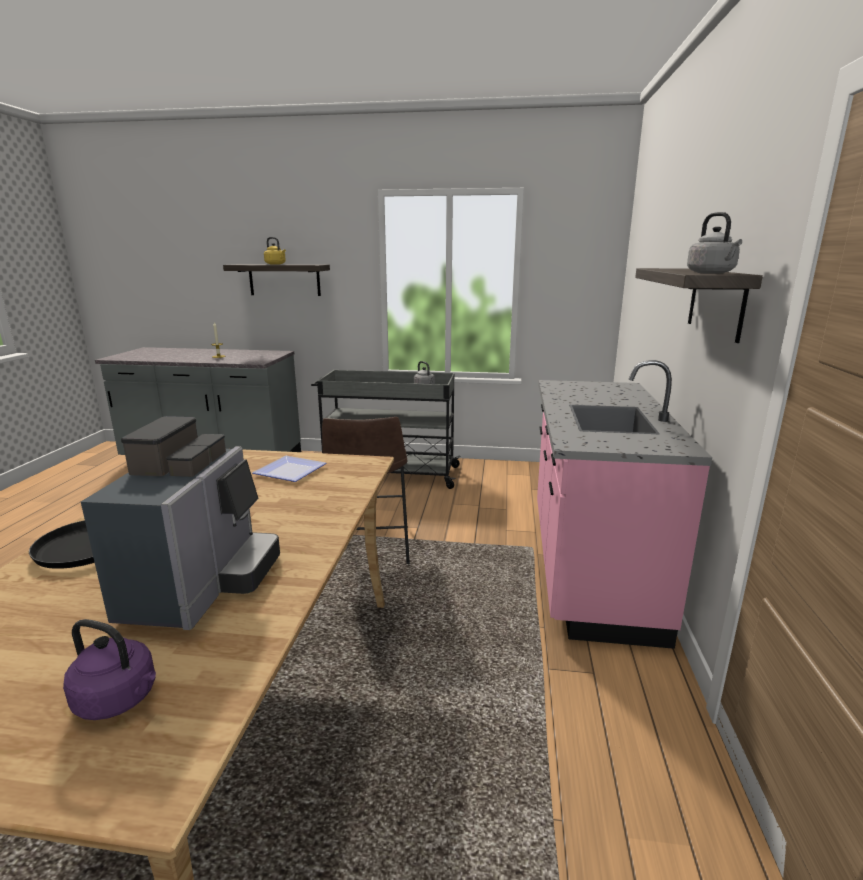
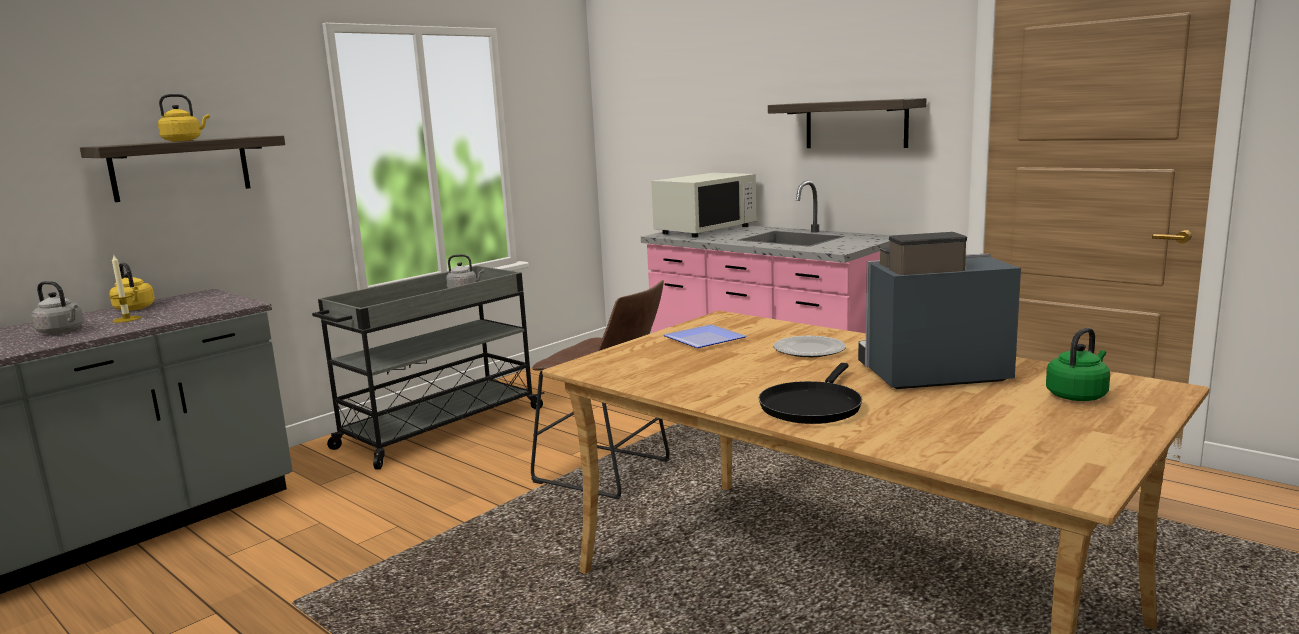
camera: 55 degrees left, 5 degrees down
purple kettle [63,619,156,720] -> green kettle [1046,328,1110,401]
coffee machine [81,416,280,630] -> coffee machine turned 45 degrees counterclockwise [858,232,1021,389]
grey kettle [687,212,742,274] -> grey kettle moved to [31,281,84,334]
none -> yellow kettle [109,263,155,311]
none -> white microwave [651,173,757,238]
none -> plate [773,336,846,357]

